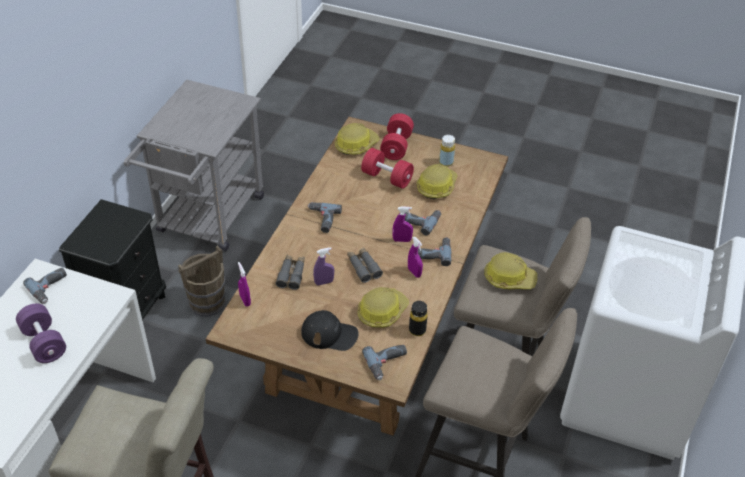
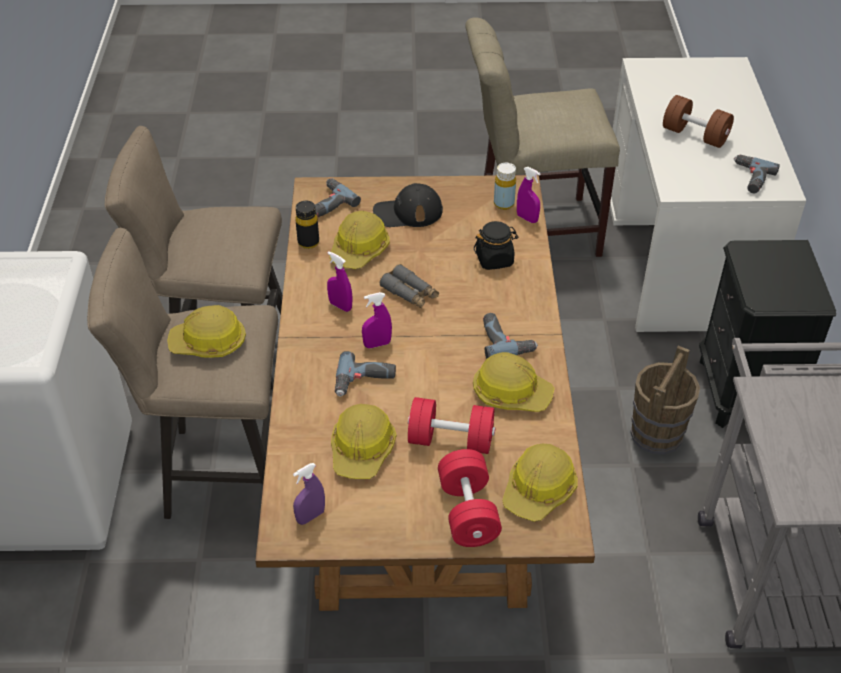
camera: 160 degrees right, 0 degrees up
purple dumbbell [16,303,66,363] -> brown dumbbell [663,95,734,148]
grey binoculars [276,254,305,290] -> black jar [474,221,518,270]
purple spray bottle [313,247,334,285] -> purple spray bottle moved to [293,463,325,525]
power drill [418,237,451,266] -> none
yellow bottle [439,135,455,167] -> yellow bottle moved to [494,163,516,210]
none -> hard hat [473,352,554,412]

